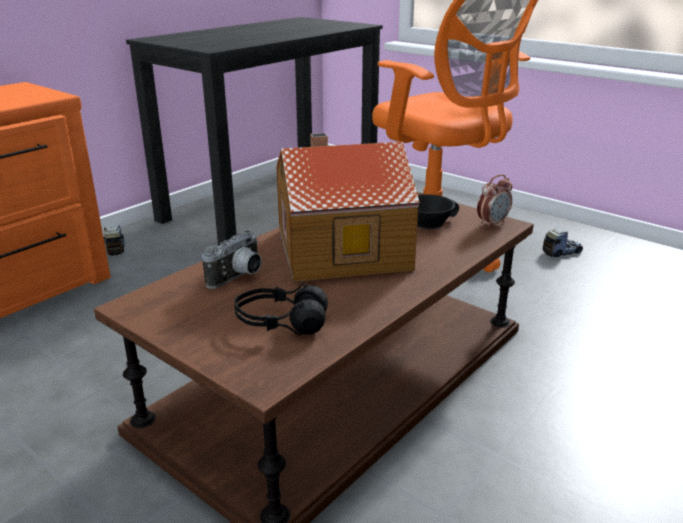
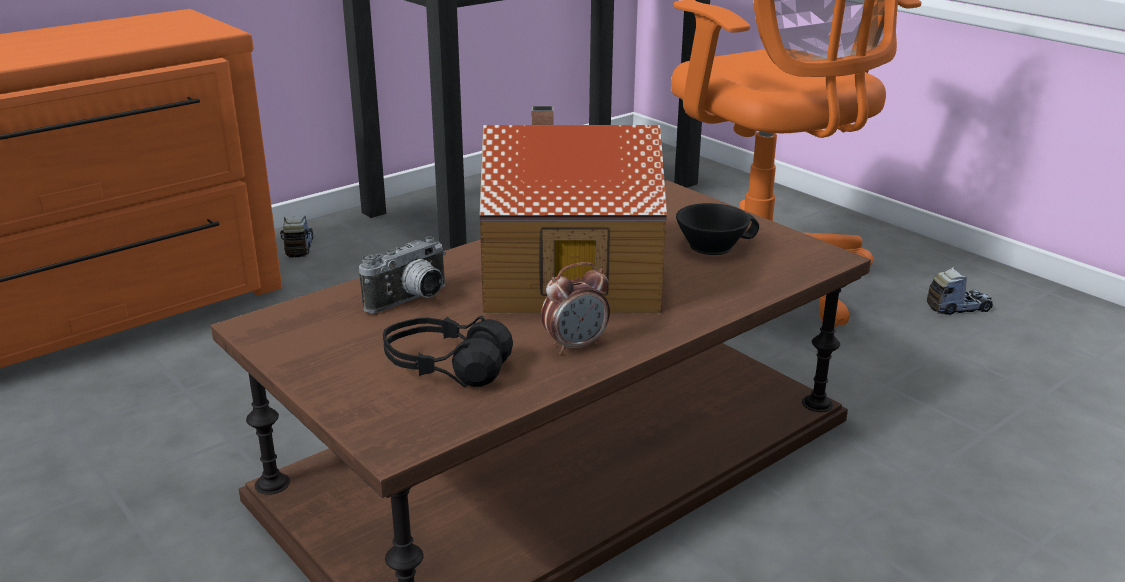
camera: 10 degrees right, 0 degrees up
alarm clock [477,174,512,228] -> alarm clock moved to [541,262,610,355]

